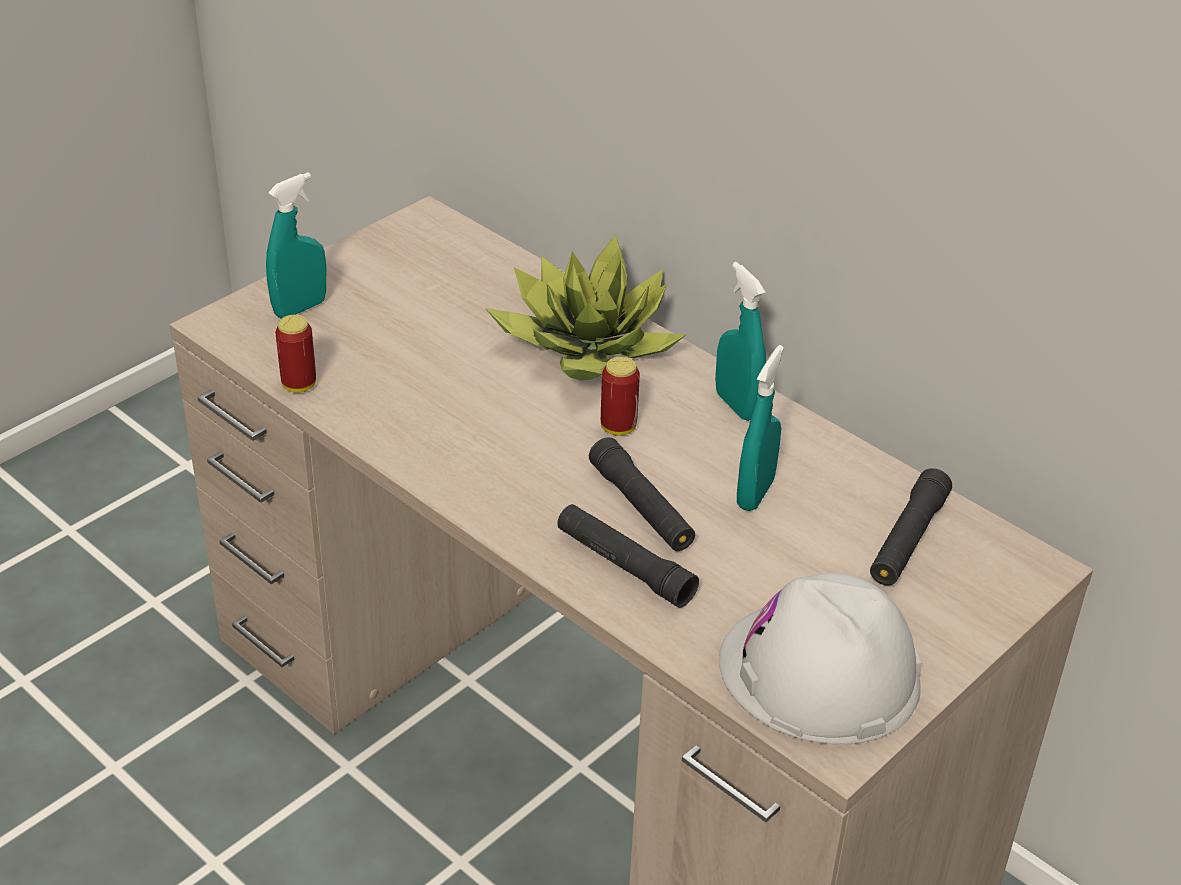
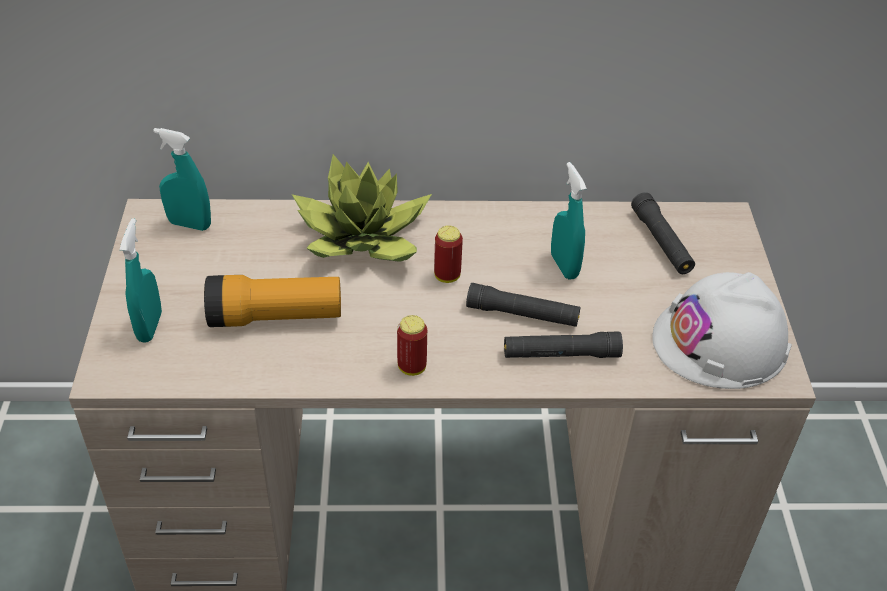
camera: 45 degrees left, 5 degrees up
can [276,315,316,393] -> can moved to [397,315,427,376]
turquoise spray bottle [715,262,766,421] -> turquoise spray bottle moved to [153,128,211,231]
none -> flashlight [204,275,341,327]

